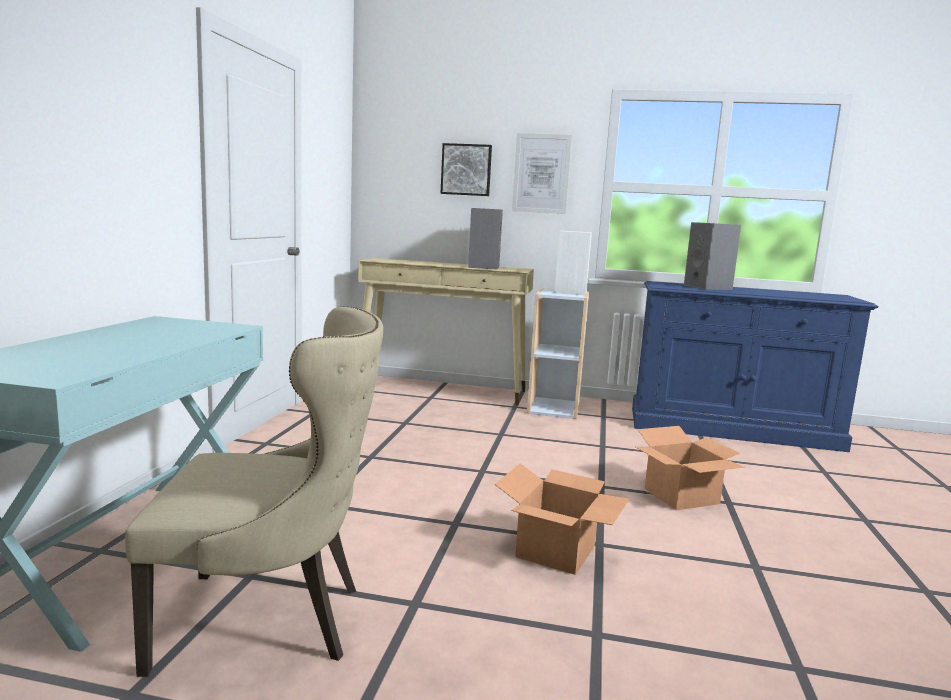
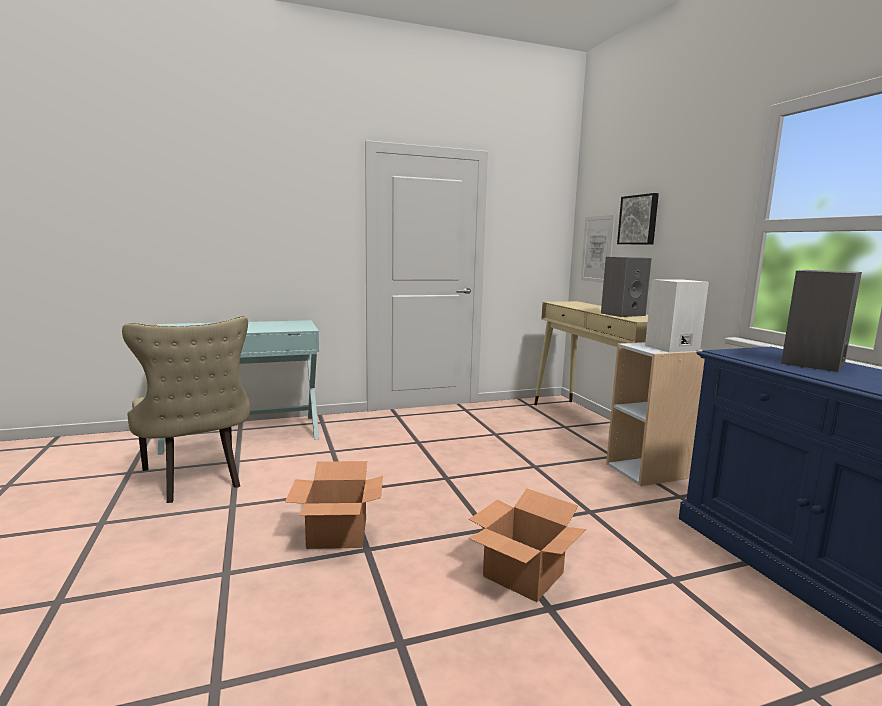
camera: 60 degrees right, 0 degrees up
picture [512,133,572,214] -> picture moved to [581,215,615,283]

